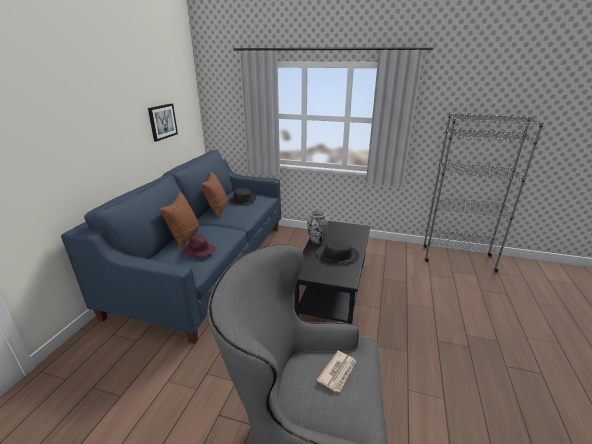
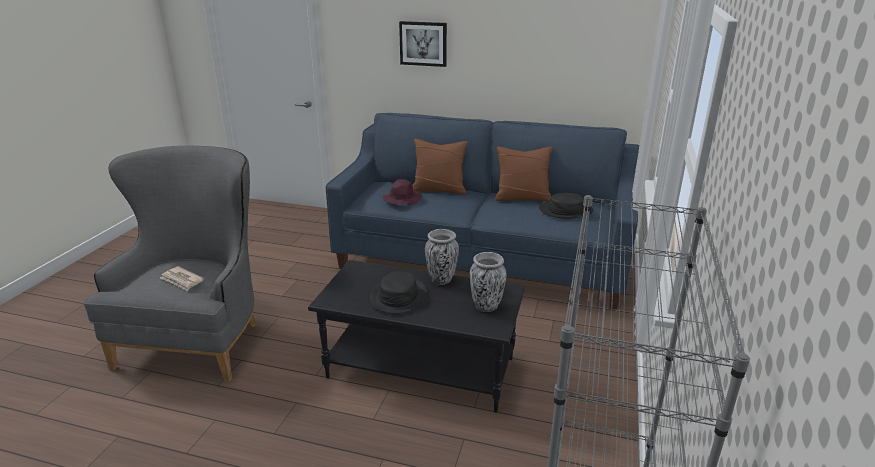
camera: 90 degrees right, 0 degrees up
picture [148,103,178,142] -> picture moved to [399,21,447,67]
none -> vase [470,252,506,312]

